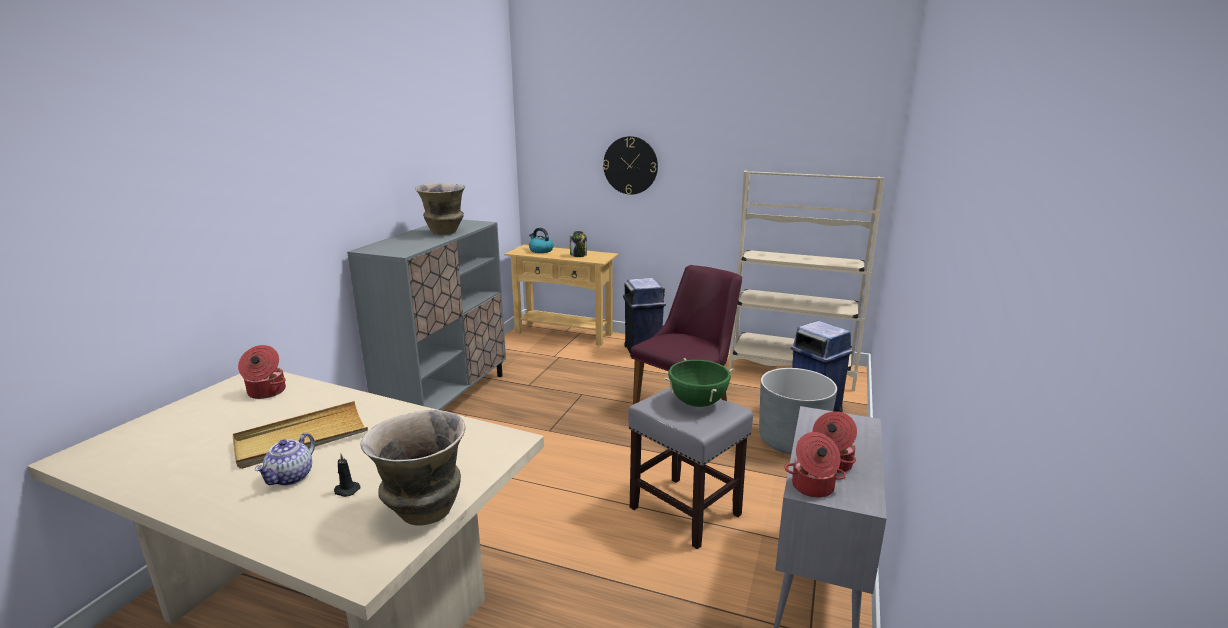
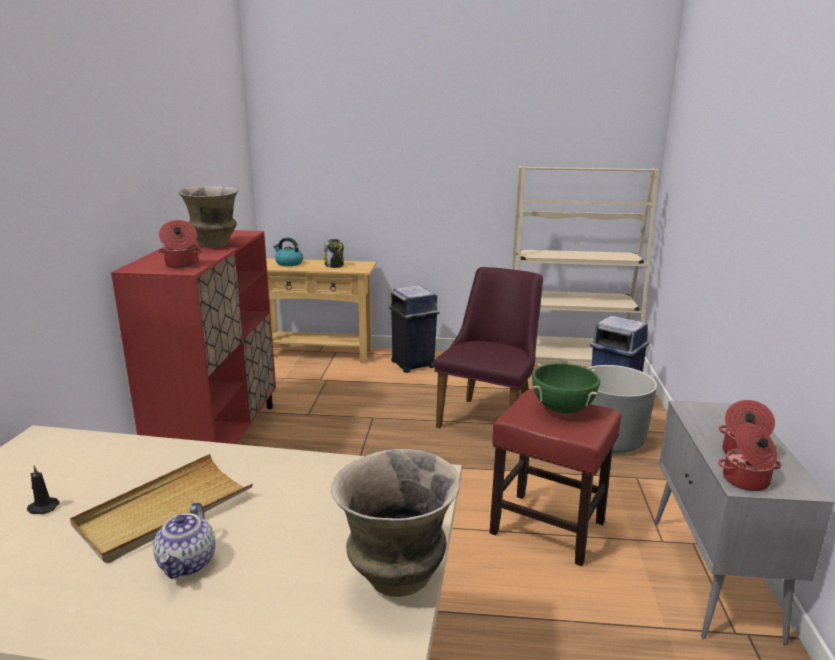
camera: 15 degrees left, 0 degrees up
cooking pot [238,345,286,399] -> cooking pot moved to [158,220,203,268]
black candle [334,453,360,497] -> black candle moved to [27,465,60,514]
grey cabinet [347,219,506,410] -> red cabinet [111,230,276,444]
wall clock [603,136,658,195] -> none
grey stool [628,387,753,549] -> red stool [490,390,621,566]

